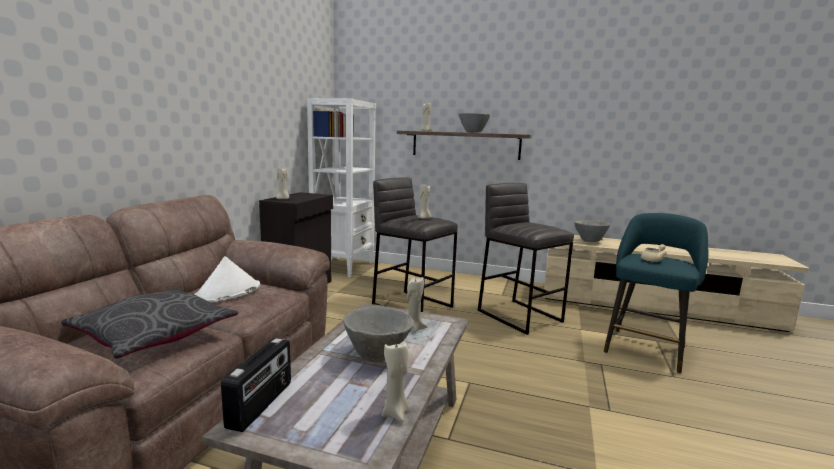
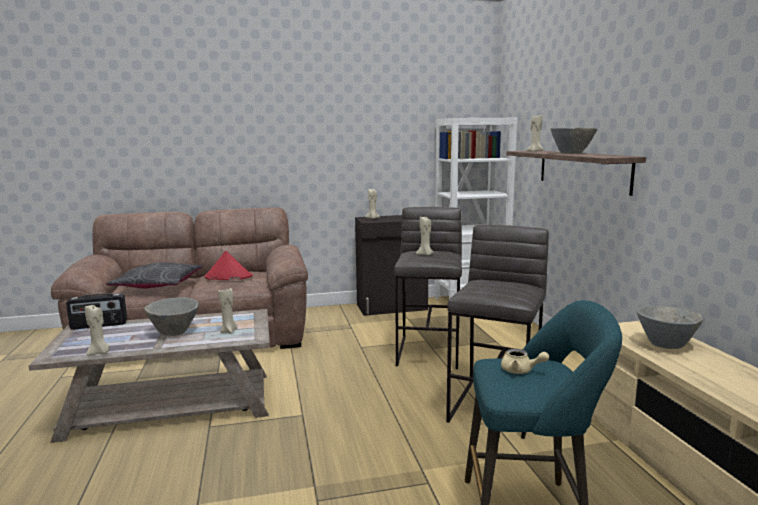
camera: 60 degrees right, 0 degrees up
white hat [194,256,260,303] -> red hat [205,251,253,280]

